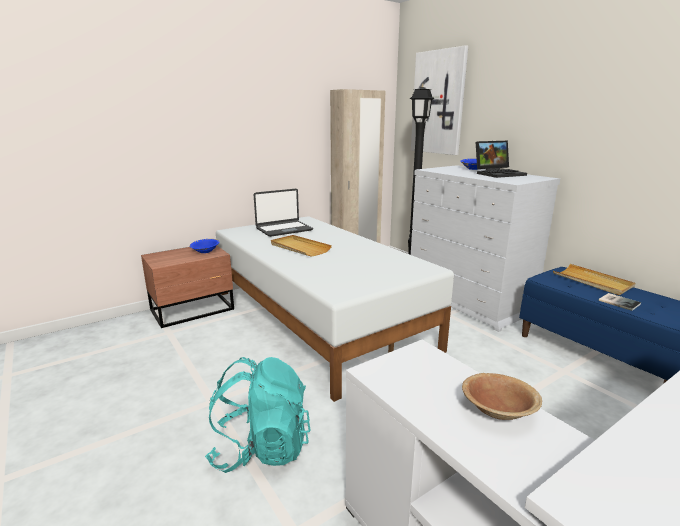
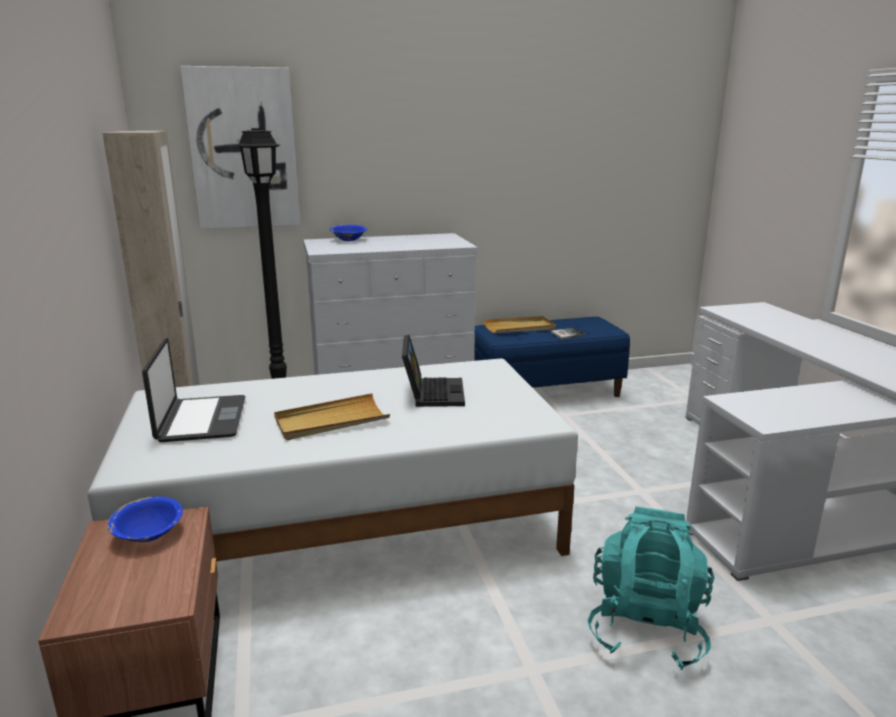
camera: 70 degrees left, 0 degrees up
brown bowl [462,373,542,420] -> none
laptop [476,141,527,178] -> laptop moved to [402,335,465,407]

